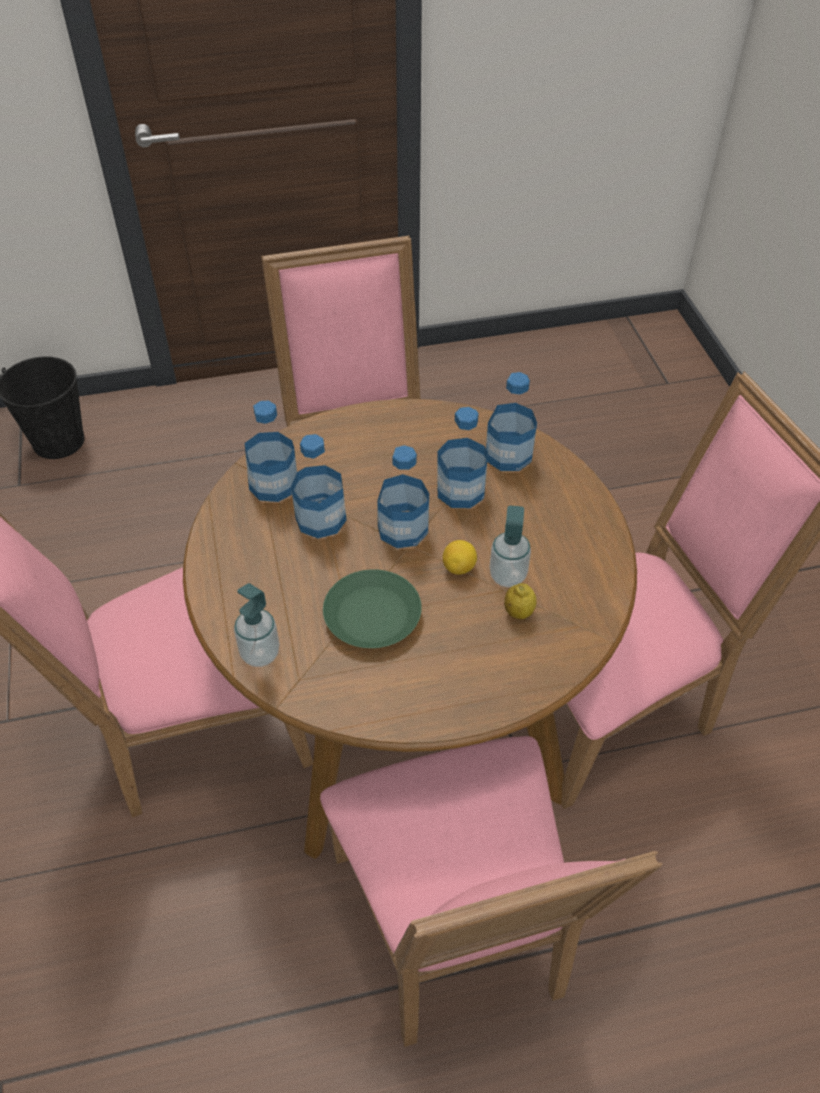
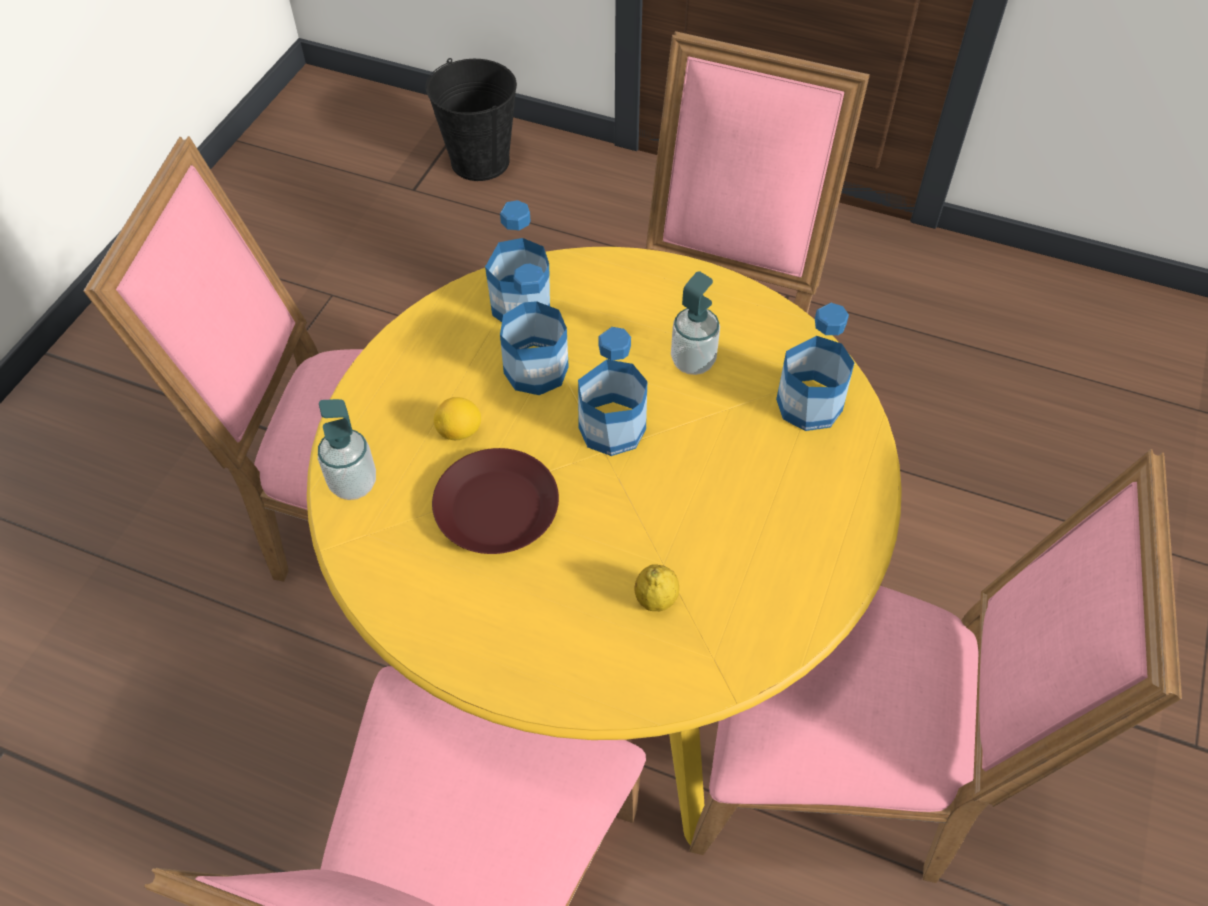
camera: 35 degrees right, 5 degrees up
brown dining table [183,399,637,859] -> yellow dining table [307,247,902,845]
green plate [323,569,422,648] -> brown plate [432,448,559,554]
bottle [437,407,488,508] -> none
lemon [443,540,477,575] -> lemon moved to [434,397,481,440]
soap dispenser [489,505,531,588] -> soap dispenser moved to [671,271,720,375]

